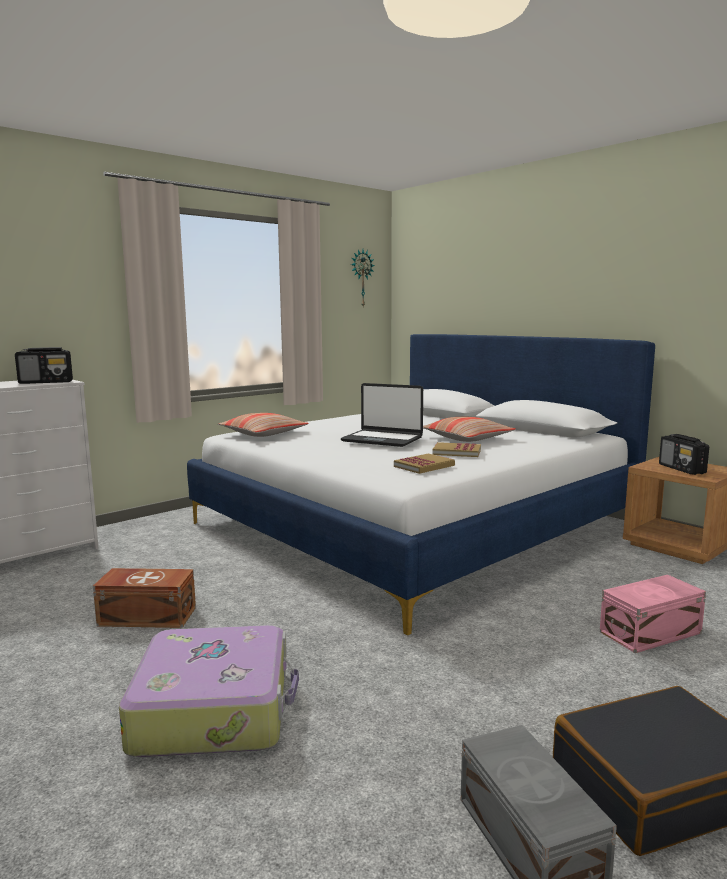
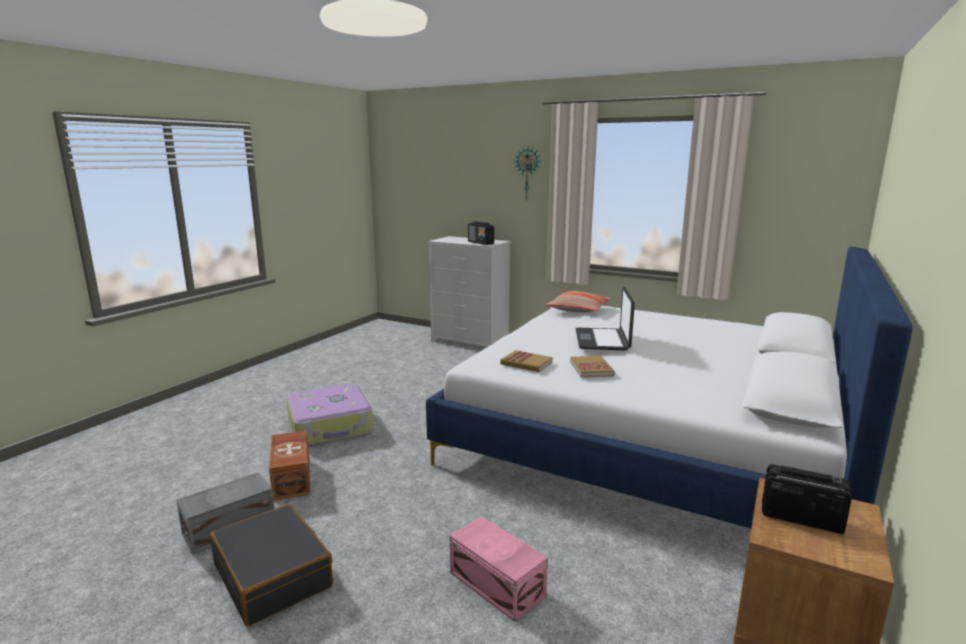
camera: 70 degrees right, 5 degrees up
brown storage box [93,568,196,628] -> brown storage box moved to [269,431,311,501]
wall clock [351,250,375,306] -> wall clock moved to [514,146,541,201]
pillow [423,417,516,442] -> none
radio [659,434,709,475] -> radio turned 60 degrees clockwise [762,464,853,534]

